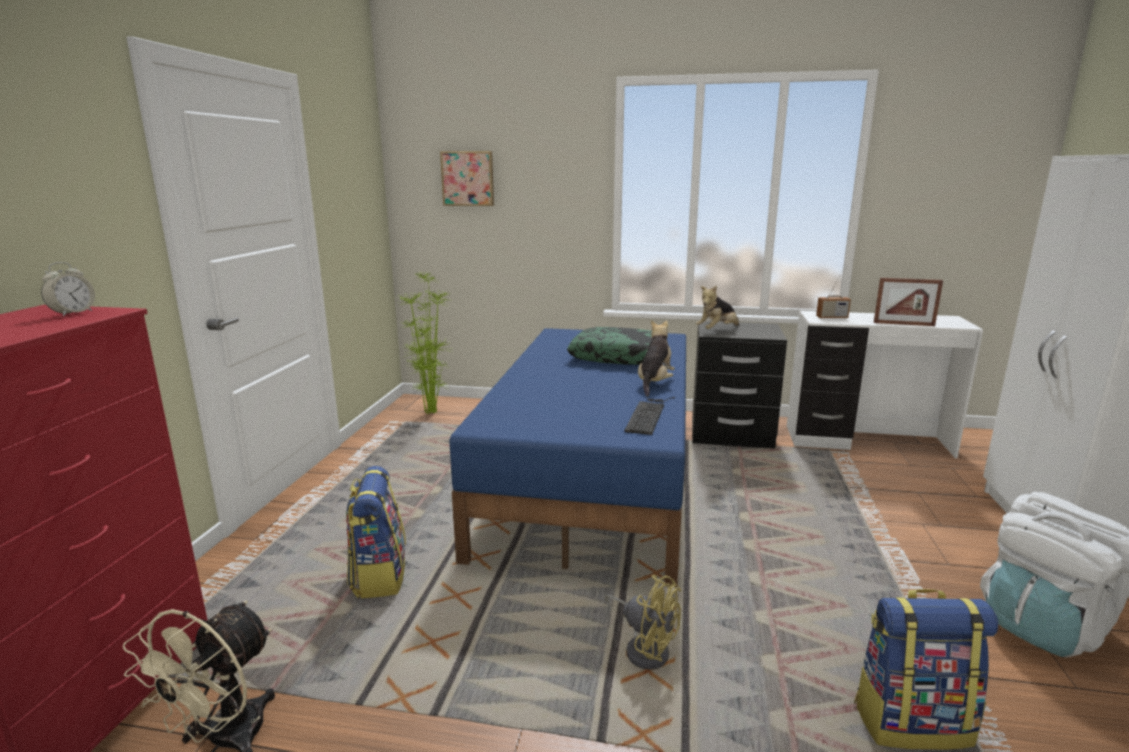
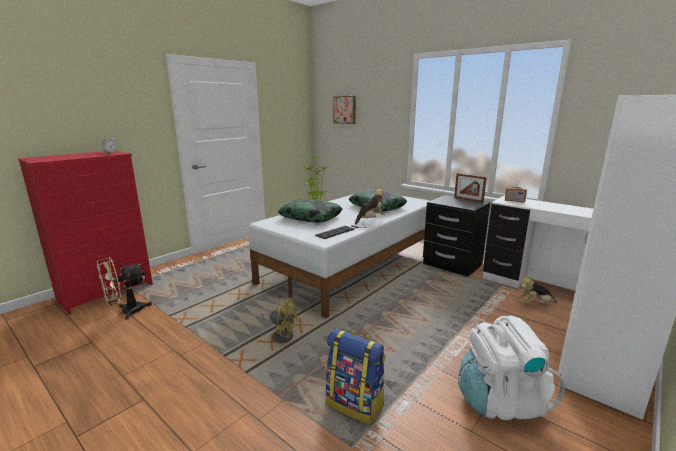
camera: 30 degrees right, 0 degrees up
backpack [346,466,406,598] -> none
blue bed [449,328,686,587] -> white bed [248,194,429,318]
yellow fan [605,575,681,670] -> yellow fan turned 45 degrees counterclockwise [262,297,298,343]
plush toy [696,285,739,329] -> plush toy moved to [518,275,557,304]
picture frame [874,278,943,326] -> picture frame moved to [454,173,487,203]
none -> pillow [278,199,342,223]

